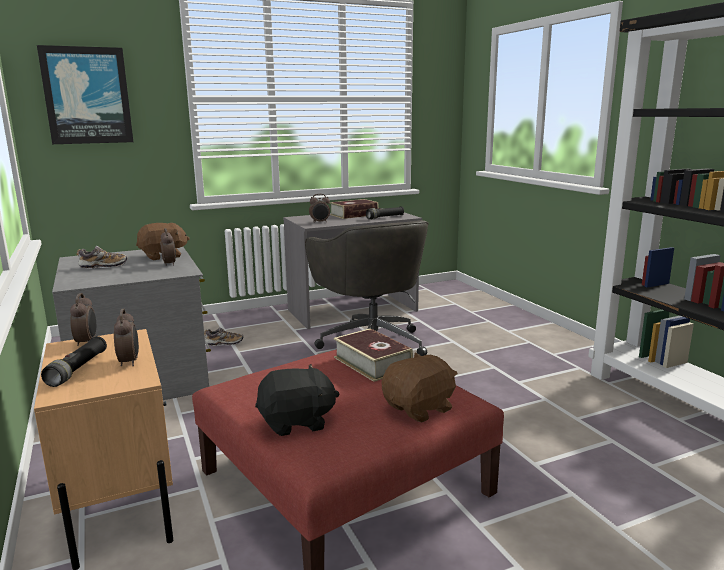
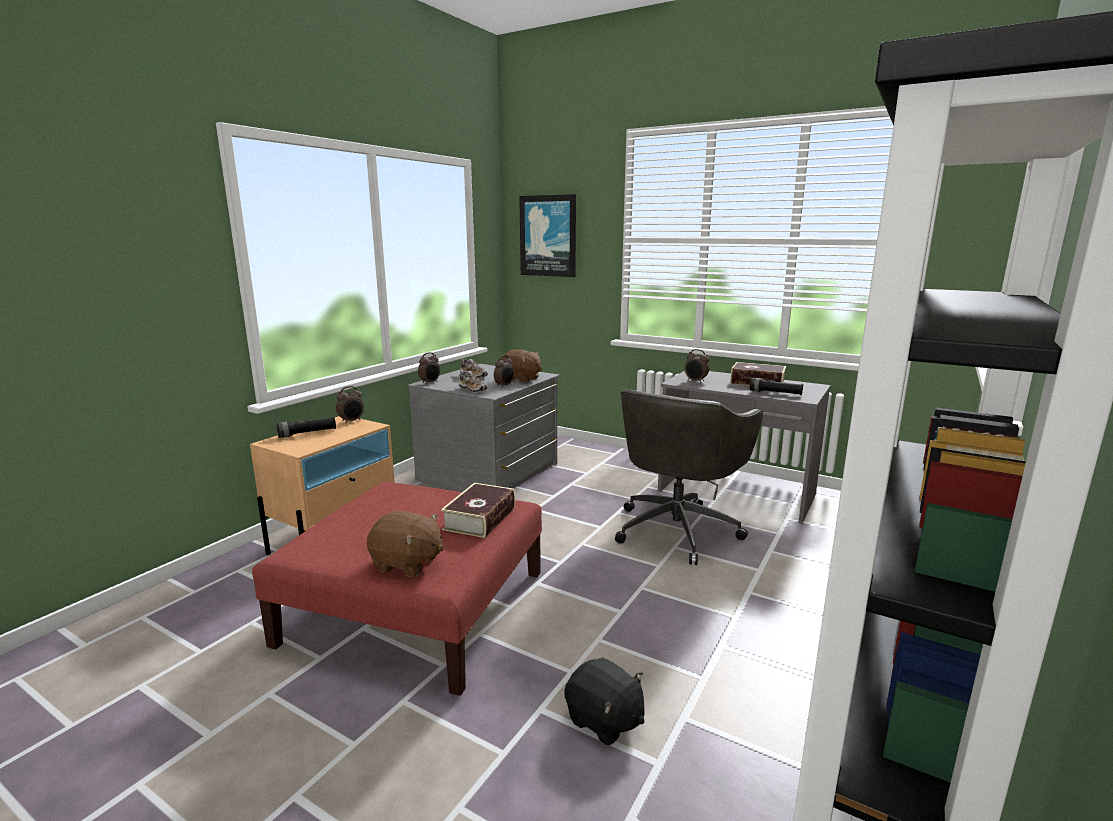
camera: 55 degrees right, 0 degrees up
alarm clock [114,309,139,366] -> alarm clock moved to [418,352,440,384]
shoe [204,327,244,346] -> shoe moved to [459,371,487,393]
black plush toy [255,364,340,436] -> black plush toy moved to [564,658,644,746]

